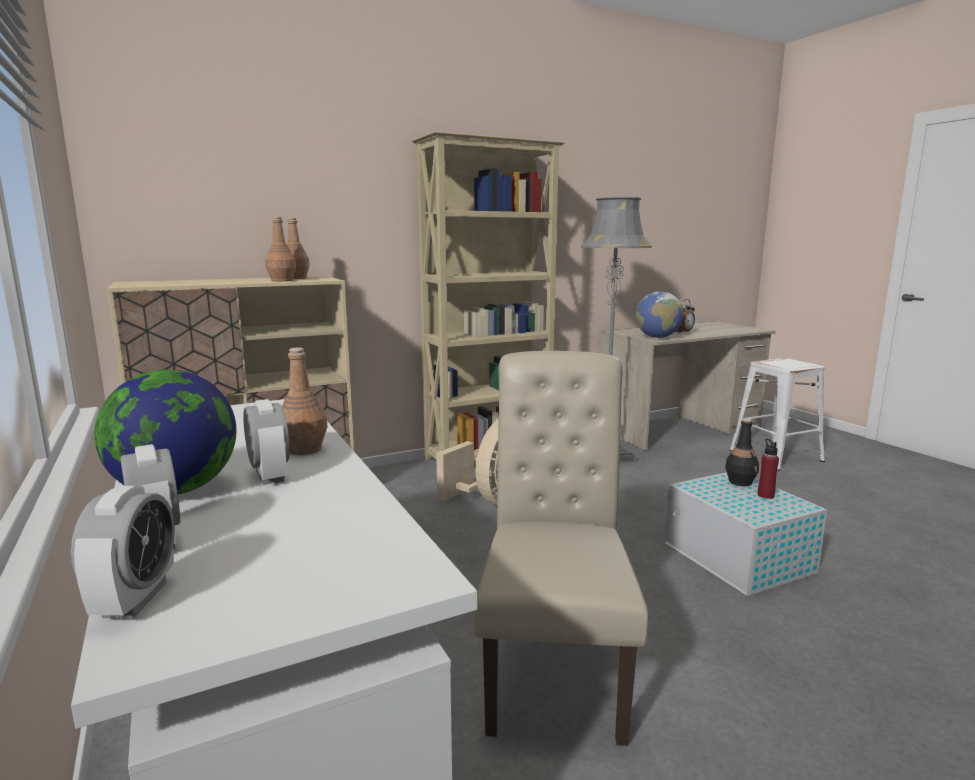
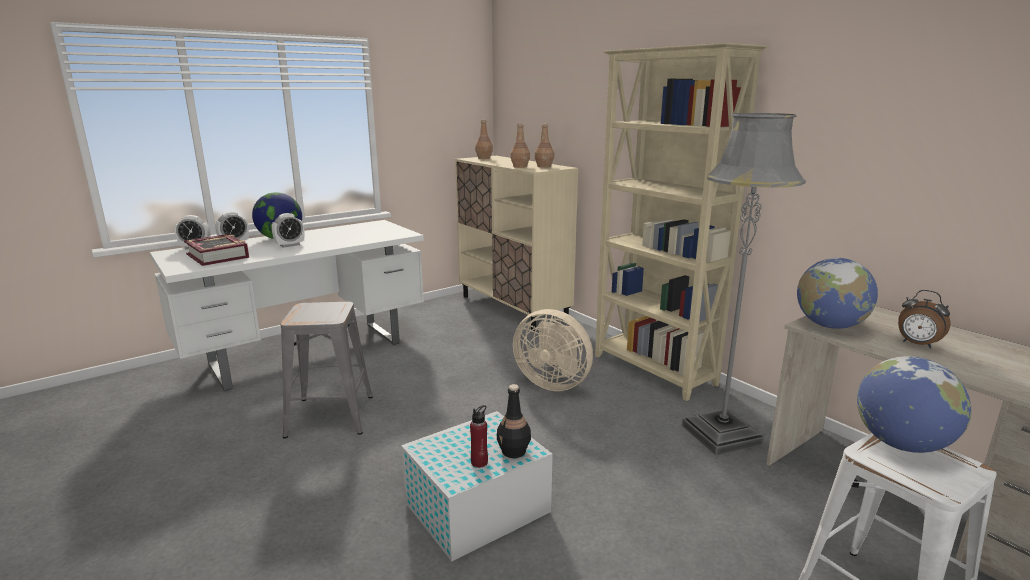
camera: 80 degrees right, 5 degrees up
brown bottle [282,348,328,455] -> brown bottle moved to [475,119,493,159]
beige chair [475,351,648,746] -> grey stool [281,302,373,438]
none -> book [184,234,249,266]
none -> globe [857,356,972,453]

